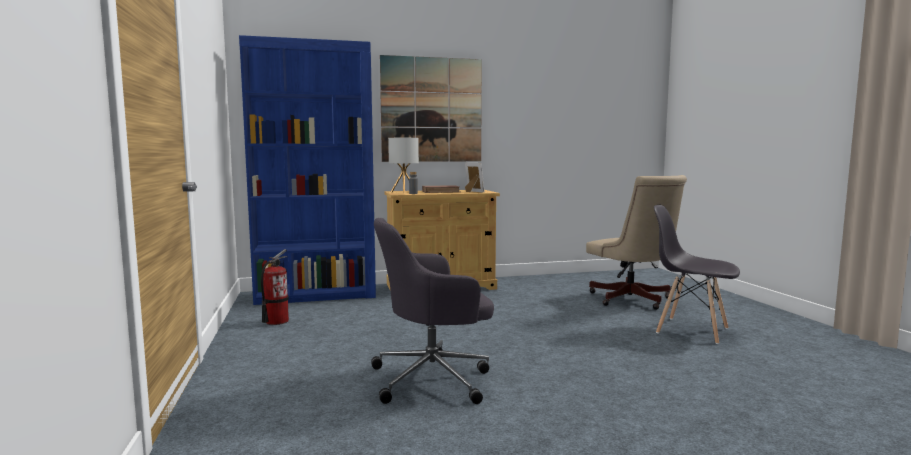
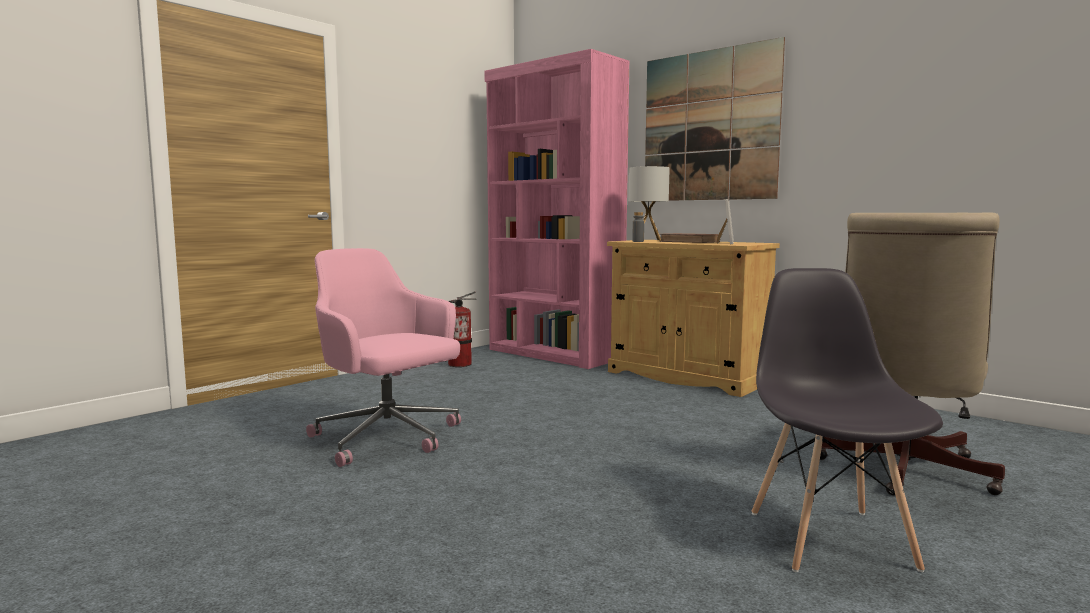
camera: 55 degrees right, 0 degrees up
blue bookcase [239,35,376,305] -> pink bookcase [485,49,630,369]
grey office chair [371,218,494,404] -> pink office chair [306,248,461,467]

